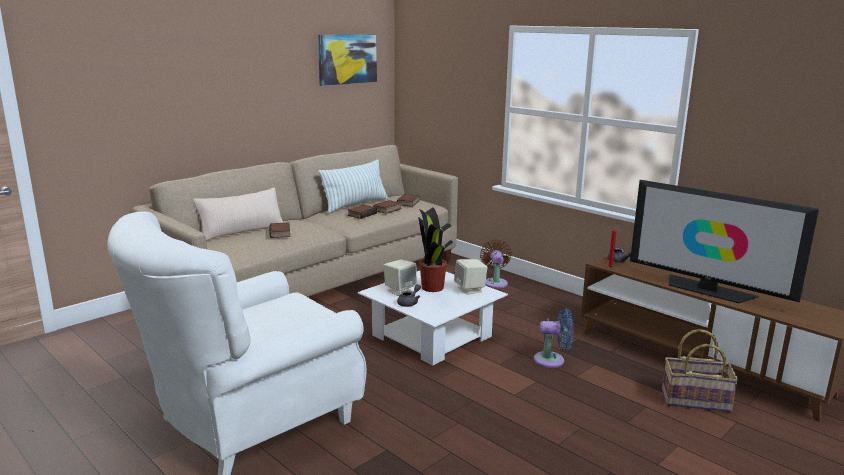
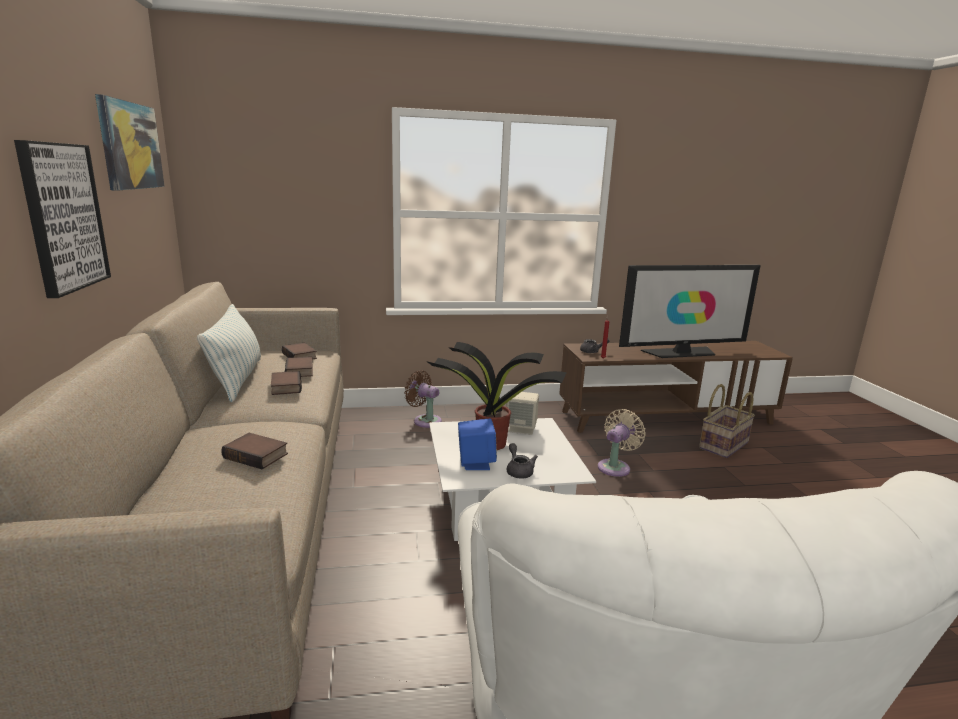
camera: 55 degrees left, 0 degrees up
beige pillow [193,188,283,241] -> none
beige speaker [384,259,417,296] -> blue speaker [458,419,497,470]
blue fan [534,308,573,368] -> beige fan [598,409,646,477]
none -> picture [14,140,111,298]

